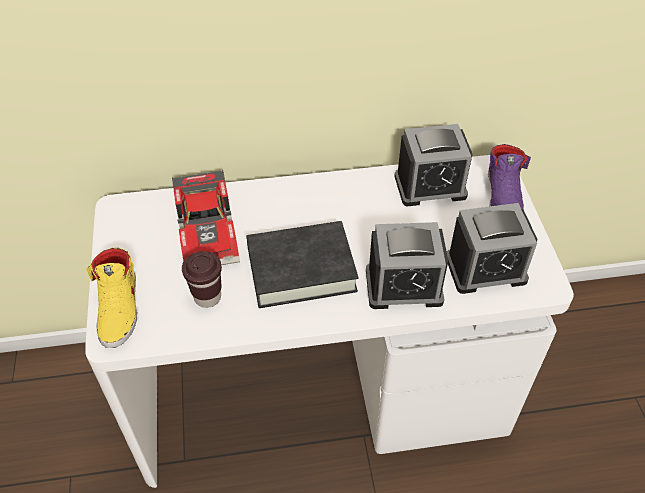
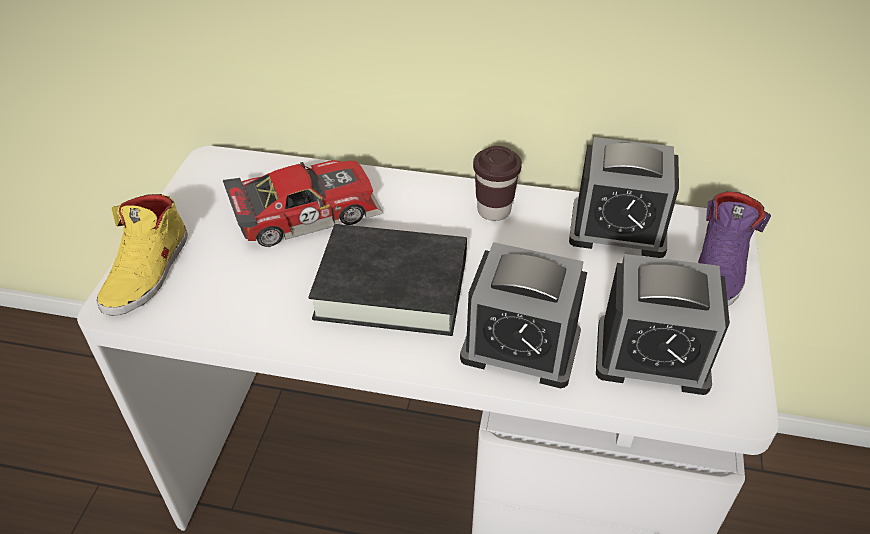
camera: 20 degrees right, 5 degrees down
toy car [172,170,240,265] -> toy car turned 120 degrees counterclockwise [223,160,383,247]
brown cup [182,251,222,308] -> brown cup moved to [473,146,522,221]

